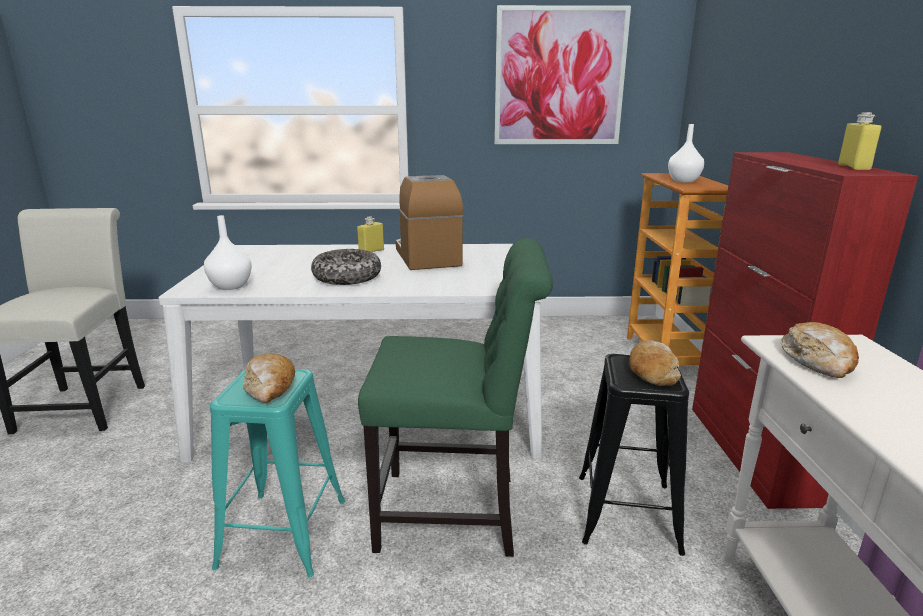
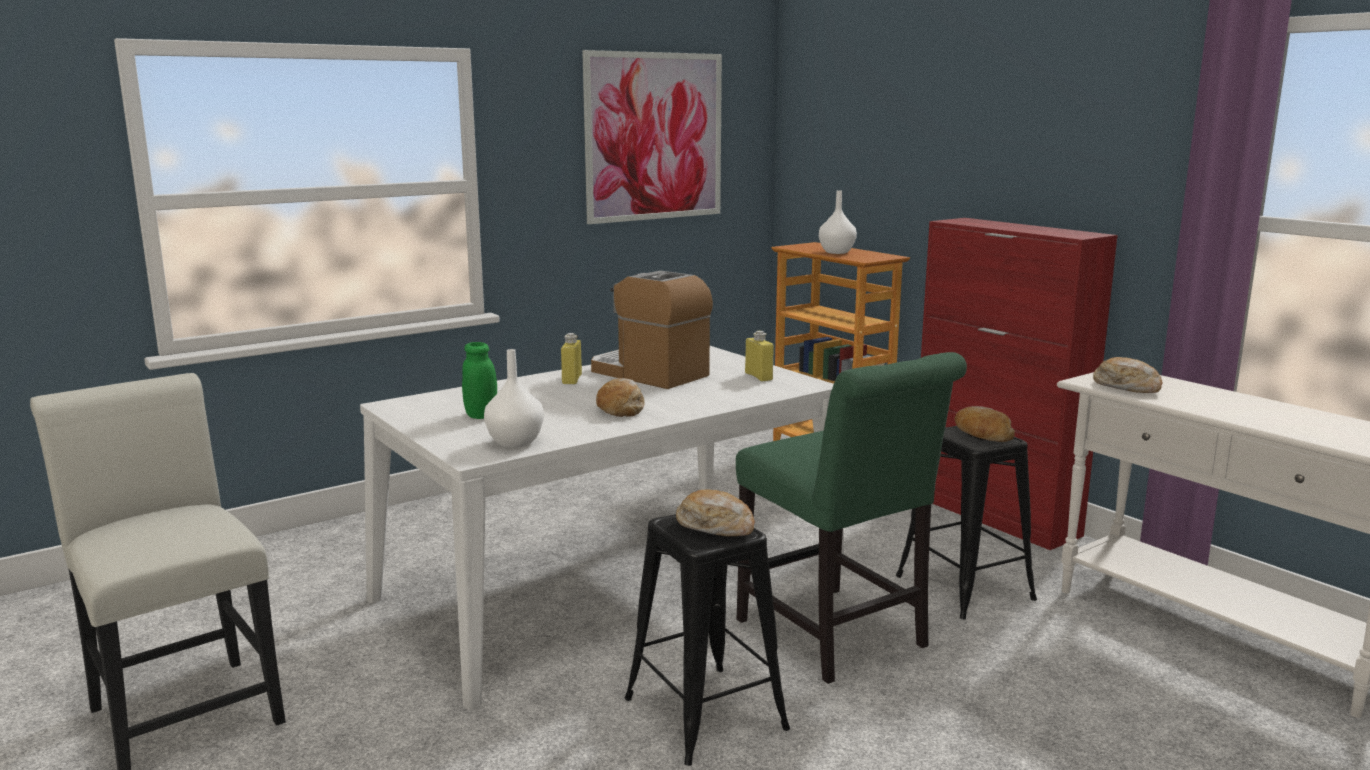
camera: 35 degrees left, 5 degrees down
turquoise stool [210,369,345,578] -> black stool [625,514,790,766]
bowl [311,249,381,285] -> bread [596,378,645,417]
green chair [358,238,553,557] -> green chair turned 90 degrees clockwise [736,352,967,684]
yellow bottle [838,112,881,170] -> yellow bottle moved to [745,331,774,381]
none -> green jar [462,342,497,419]

